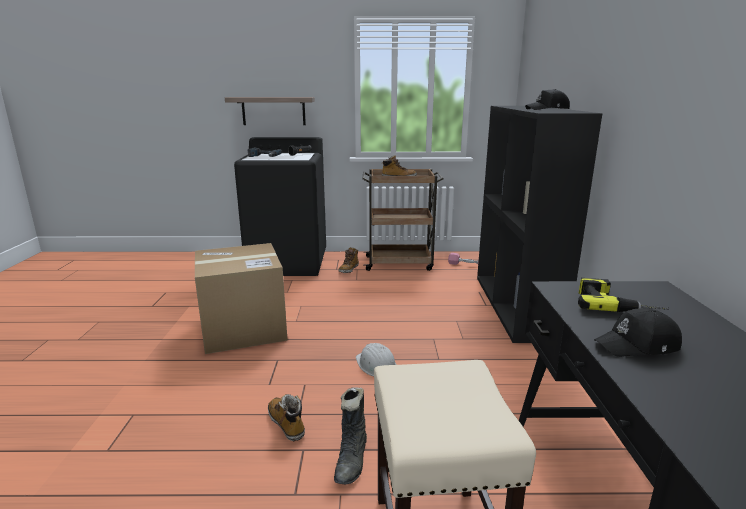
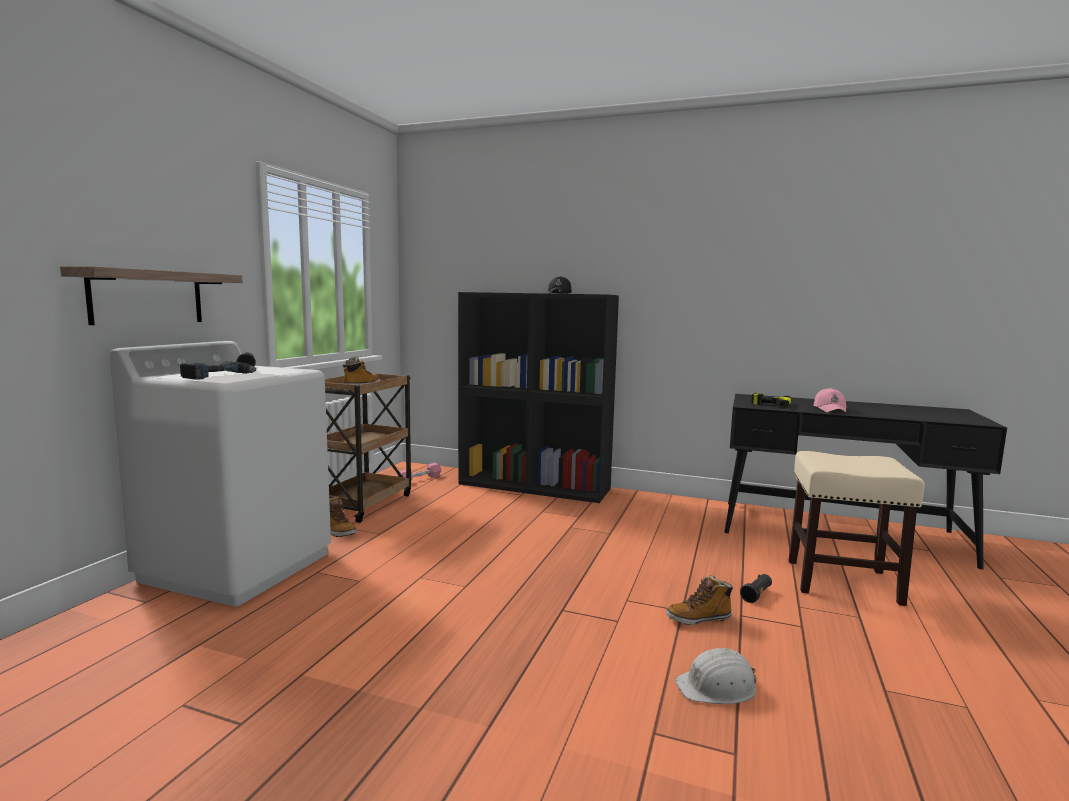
camera: 70 degrees left, 10 degrees down
cardboard box [195,243,288,354] -> none
black washing machine [234,137,326,276] -> white washing machine [110,341,331,607]
black boot [334,387,367,485] -> black flashlight [740,574,772,603]
white hard hat [356,343,397,376] -> white hard hat moved to [675,647,756,704]
black cap [594,308,682,357] -> pink cap [813,388,846,413]

